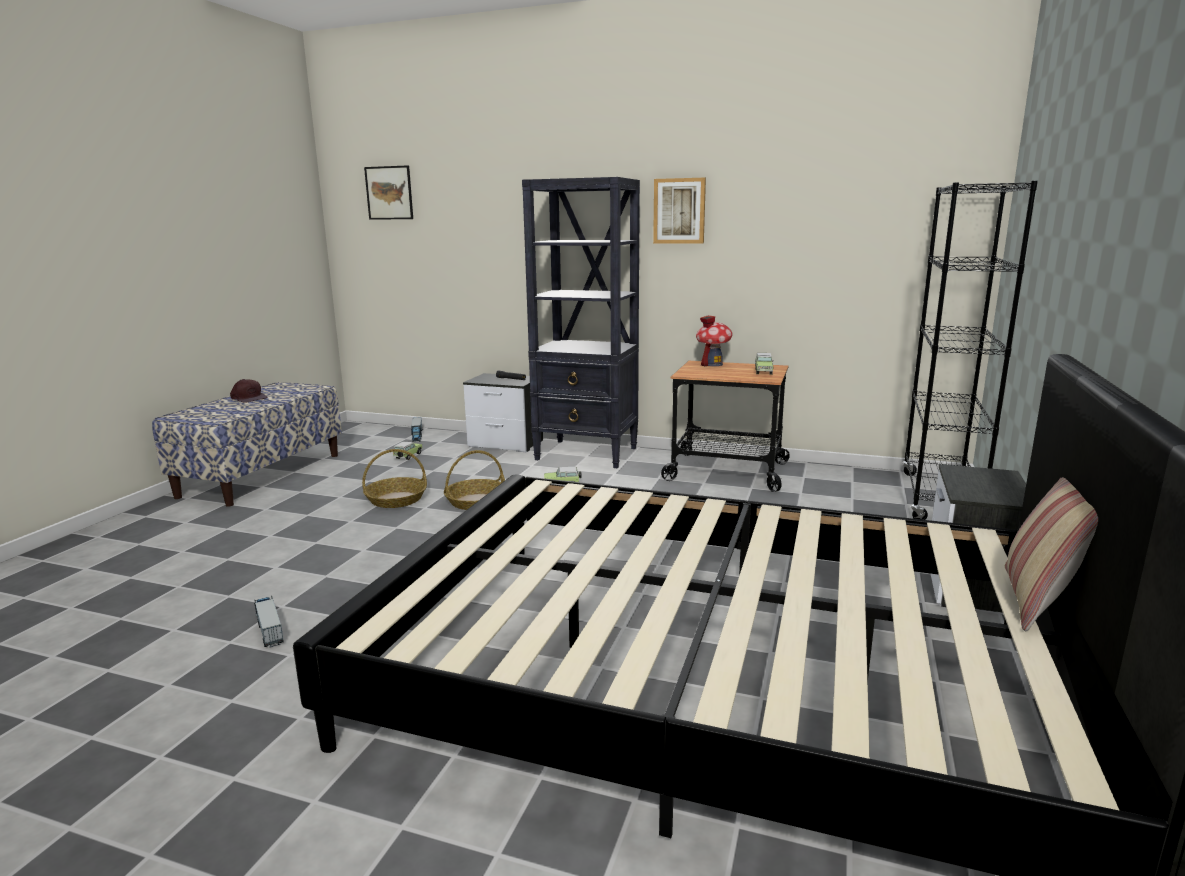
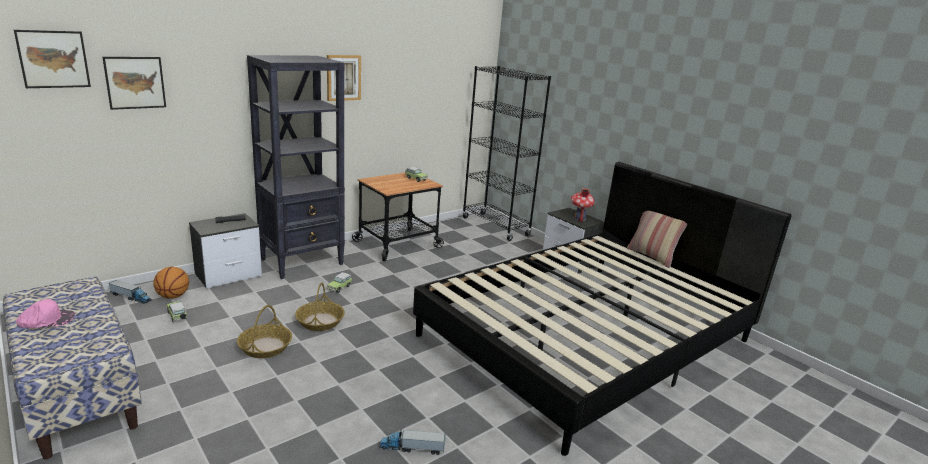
camera: 60 degrees left, 5 degrees up
brown cap [230,379,267,403] -> pink cap [16,299,75,328]
toy house [696,315,733,366] -> toy house moved to [571,189,595,222]
none -> picture [103,57,166,110]
none -> basketball [153,267,189,299]

